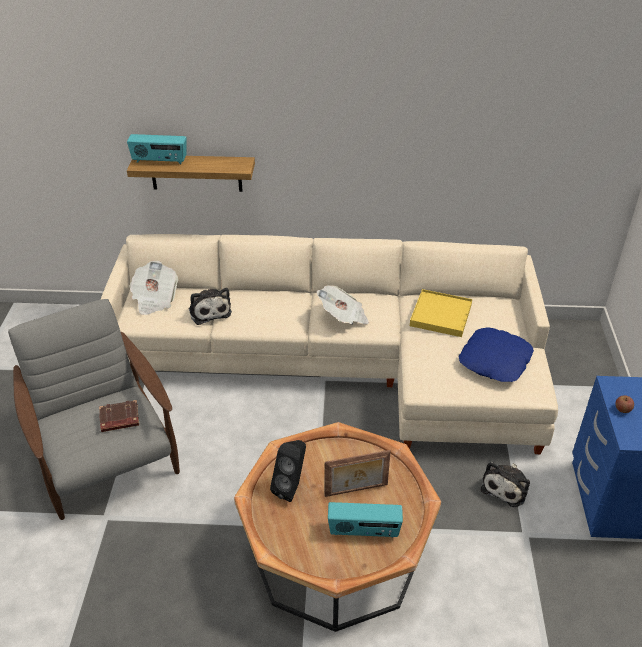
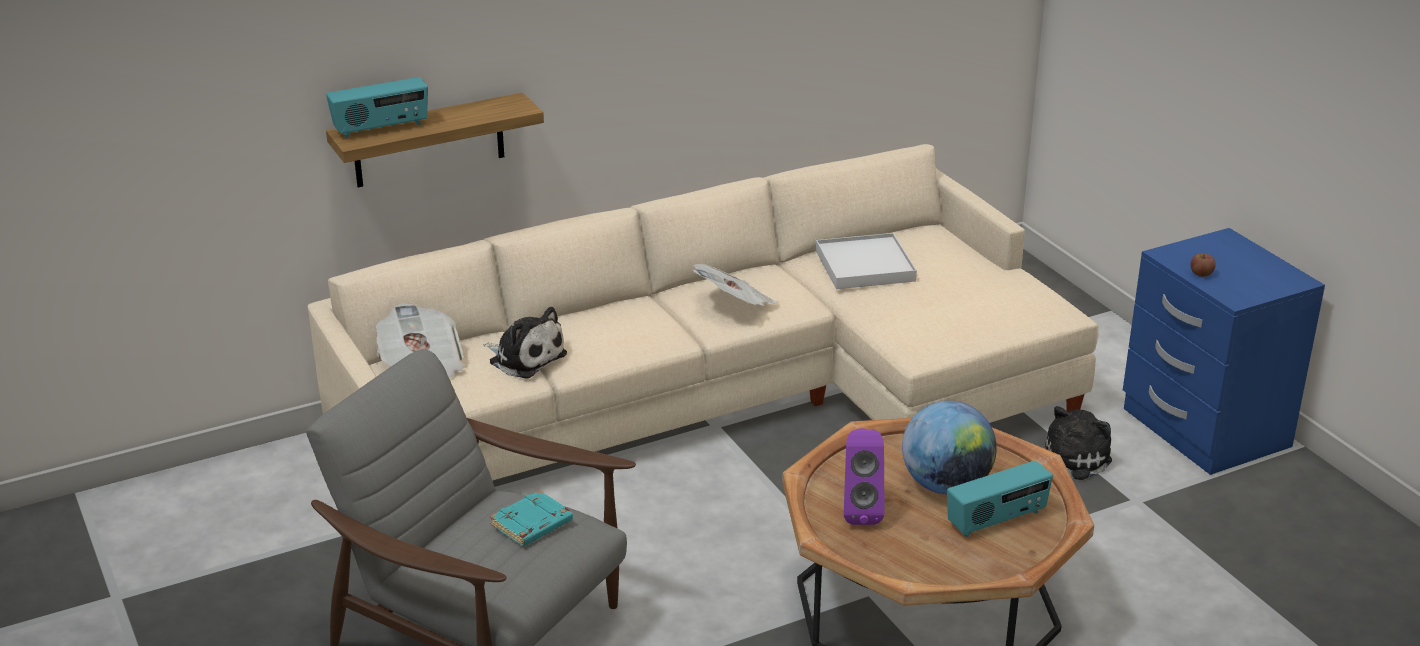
camera: 30 degrees left, 10 degrees down
brown book [99,400,139,432] -> turquoise book [490,490,573,547]
black speaker [270,440,306,502] -> purple speaker [844,428,885,525]
picture frame [325,450,391,497] -> globe [902,401,997,494]
yellow tray [410,289,472,337] -> white tray [816,233,917,289]
blue pillow [459,327,534,382] -> none
plush toy [481,462,530,507] -> plush toy turned 135 degrees counterclockwise [1044,406,1112,480]

